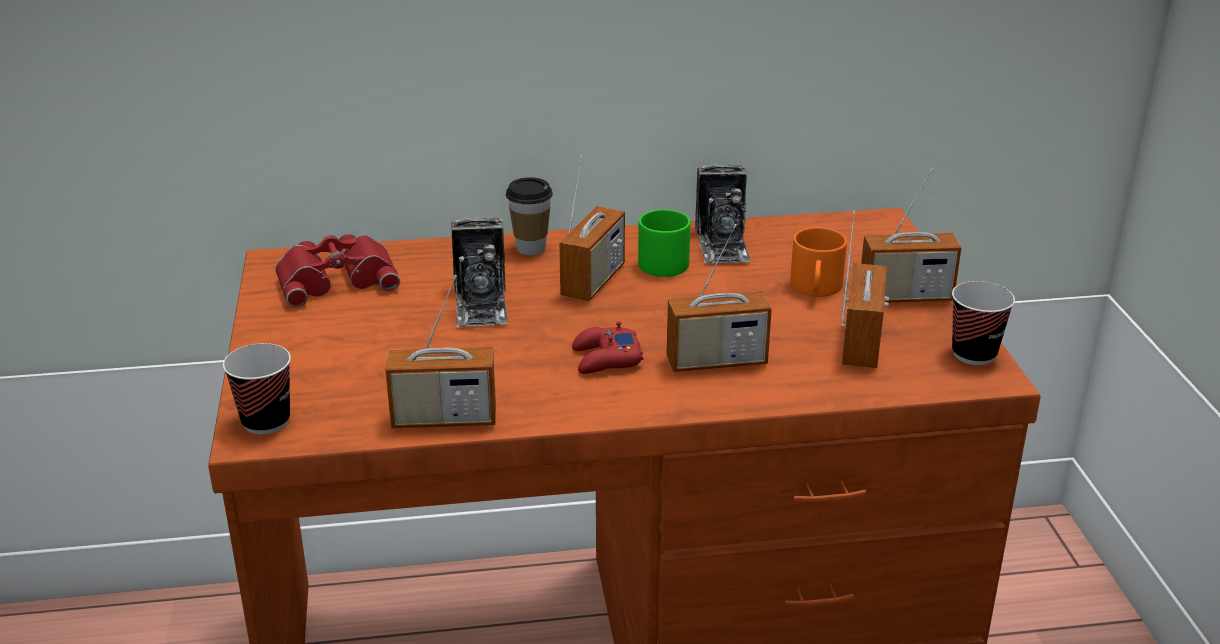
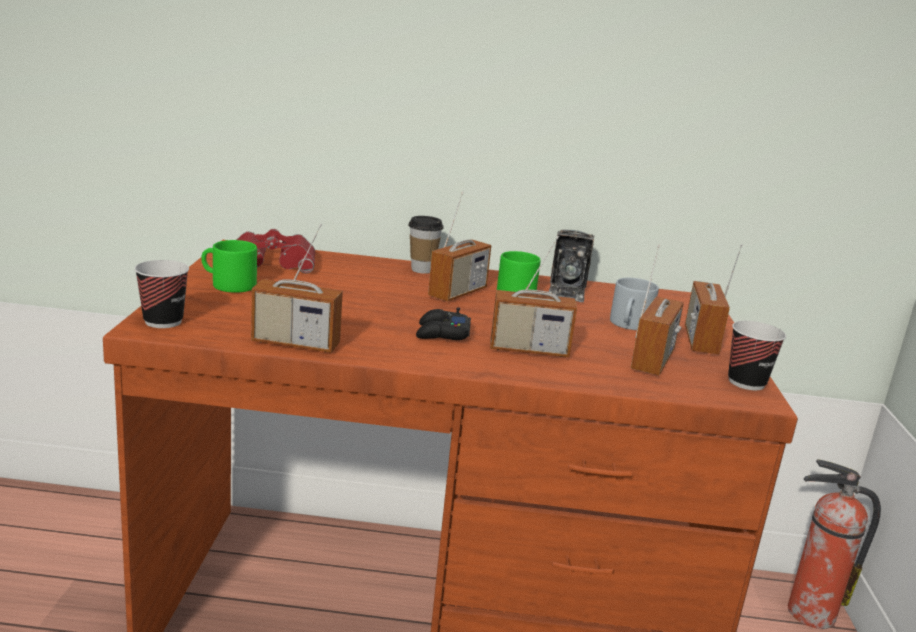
camera: 10 degrees right, 10 degrees down
camera [451,217,507,327] -> none
red game controller [572,321,643,374] -> black game controller [416,307,471,340]
orange mug [790,227,847,297] -> grey mug [610,278,659,330]
radio [861,168,961,303] -> radio turned 90 degrees clockwise [685,244,742,354]
none -> green mug [201,240,257,293]
none -> fire extinguisher [788,459,881,629]

